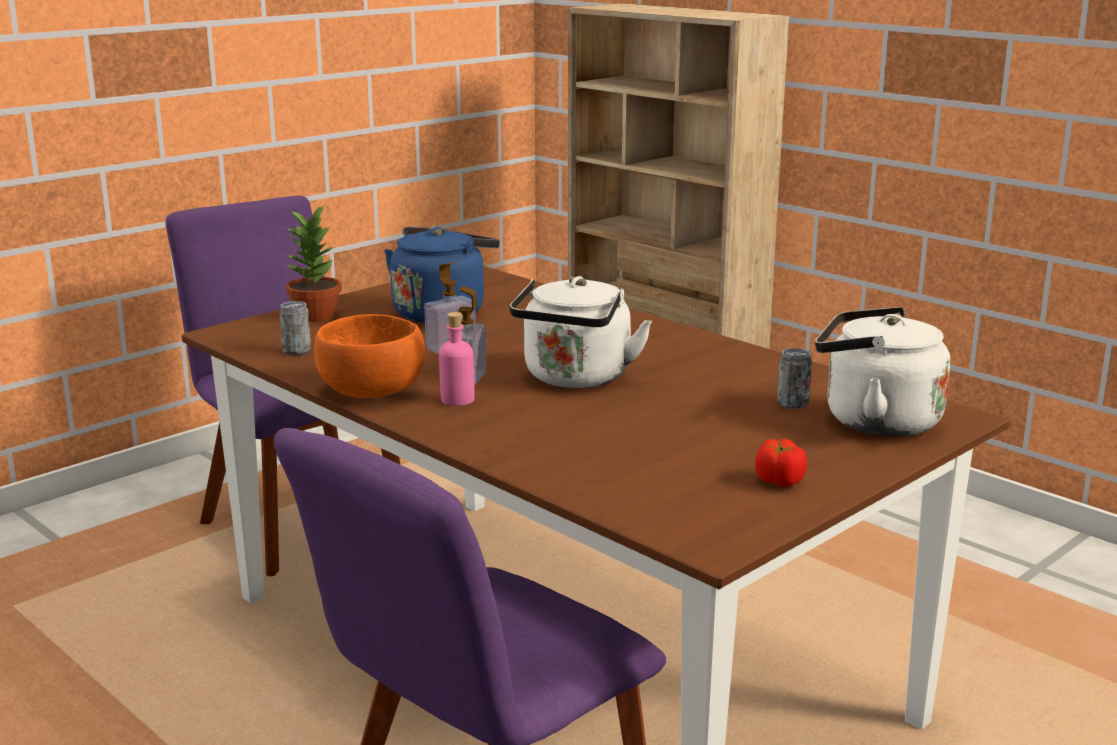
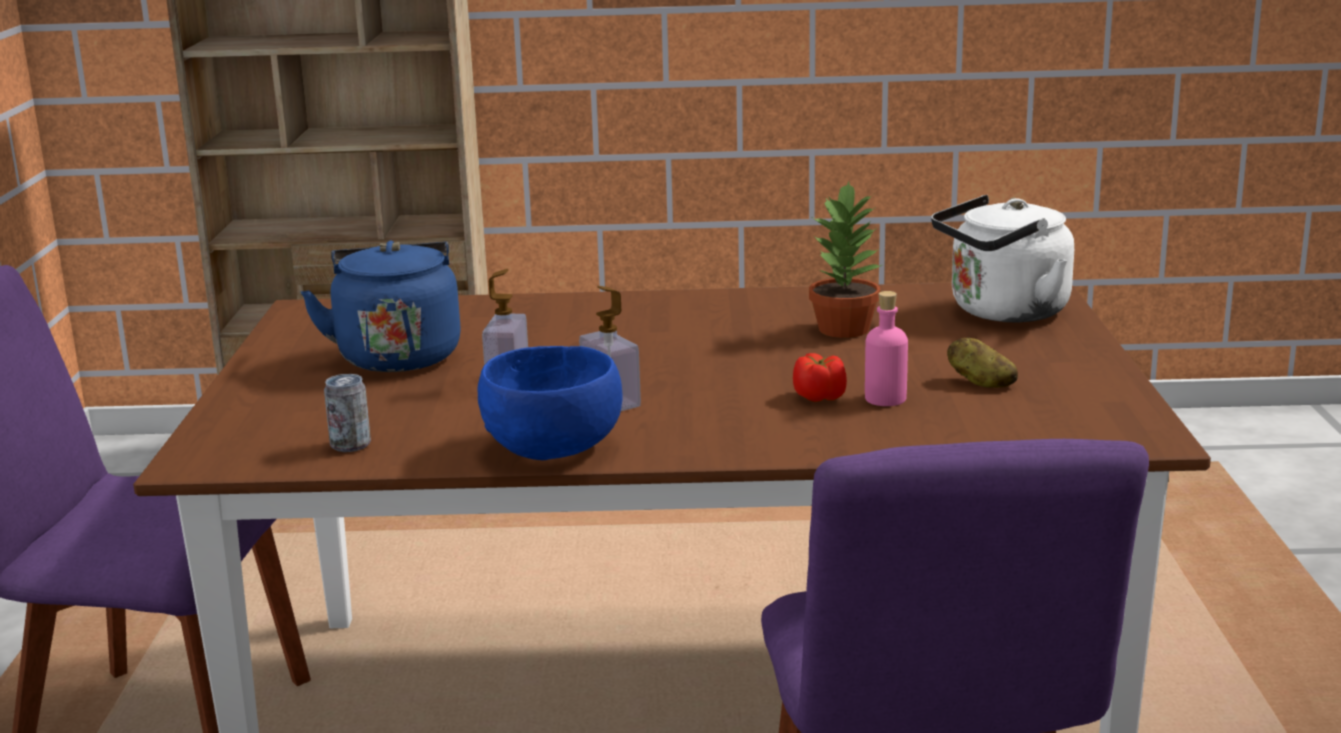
camera: 45 degrees left, 0 degrees up
potted plant [286,205,342,322] -> potted plant moved to [809,181,882,338]
orange bowl [314,314,425,398] -> blue bowl [477,346,623,460]
pink bottle [439,312,474,406] -> pink bottle moved to [865,291,908,406]
white kettle [509,276,652,388] -> none
tomato [755,439,807,487] -> tomato moved to [793,353,847,402]
can [777,348,812,409] -> none
none -> potato [947,337,1018,388]

